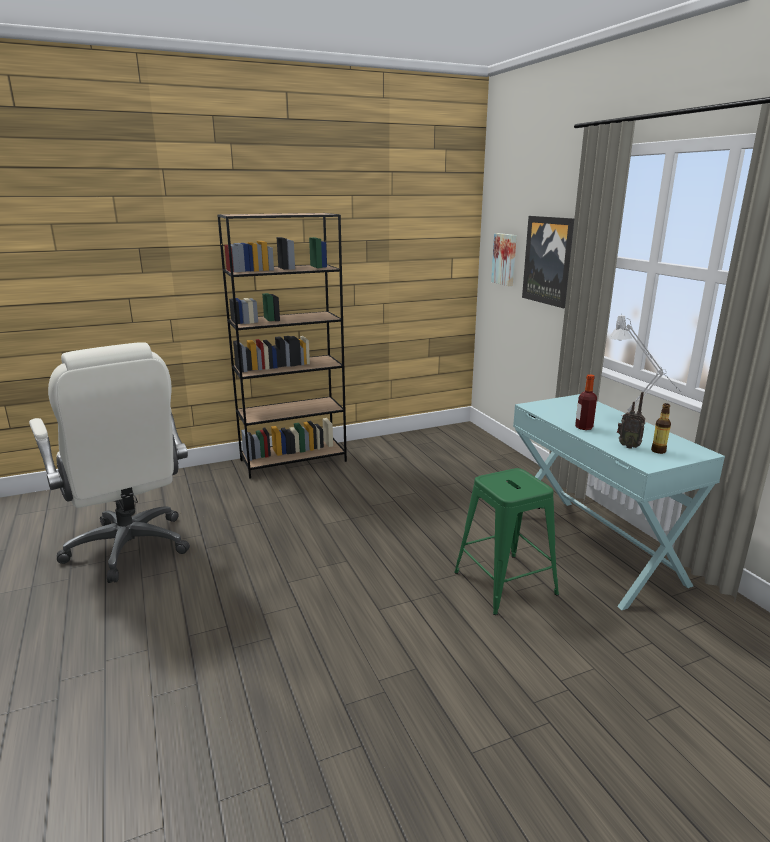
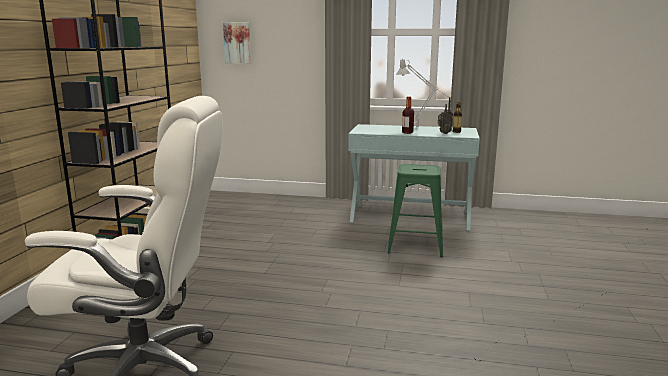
camera: 55 degrees left, 5 degrees down
picture [522,216,574,308] -> none

